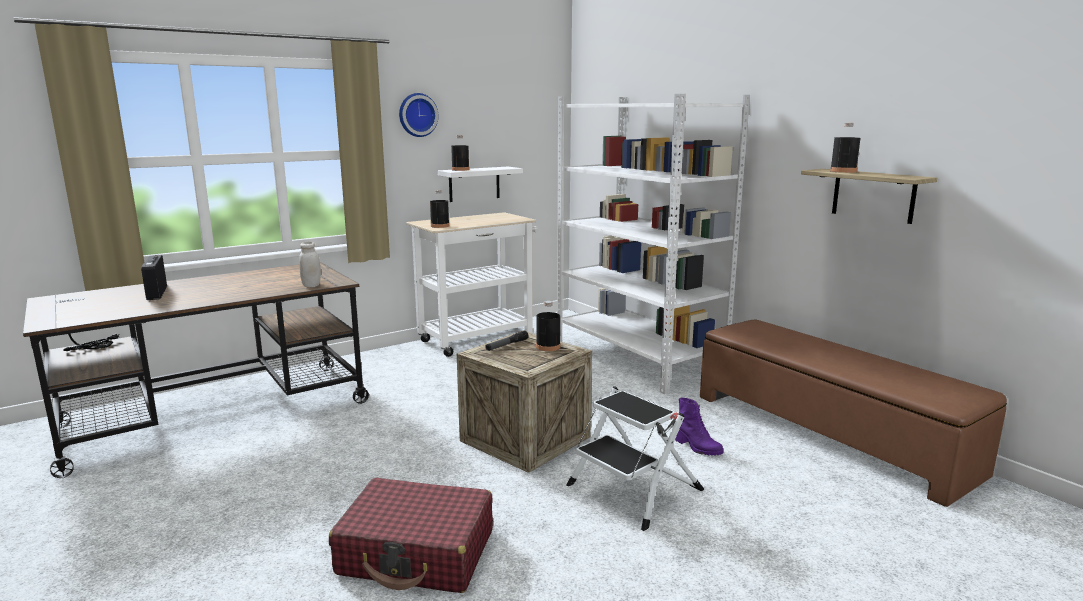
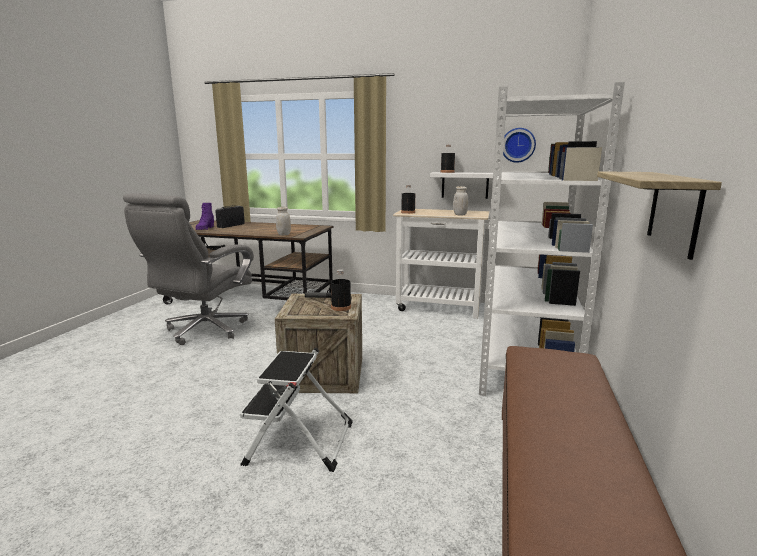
camera: 50 degrees right, 0 degrees up
red suitcase [329,478,493,593] -> none
wall clock [399,93,439,137] -> wall clock moved to [503,128,536,163]
purple boot [675,398,724,456] -> purple boot moved to [196,203,214,230]
black bottle [830,123,860,173] -> none
none -> grey office chair [123,193,254,345]
none -> white jar [453,186,468,215]

